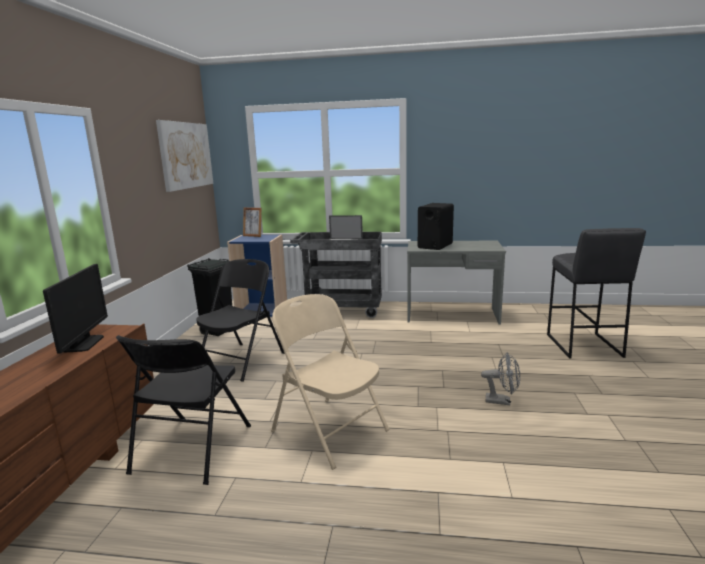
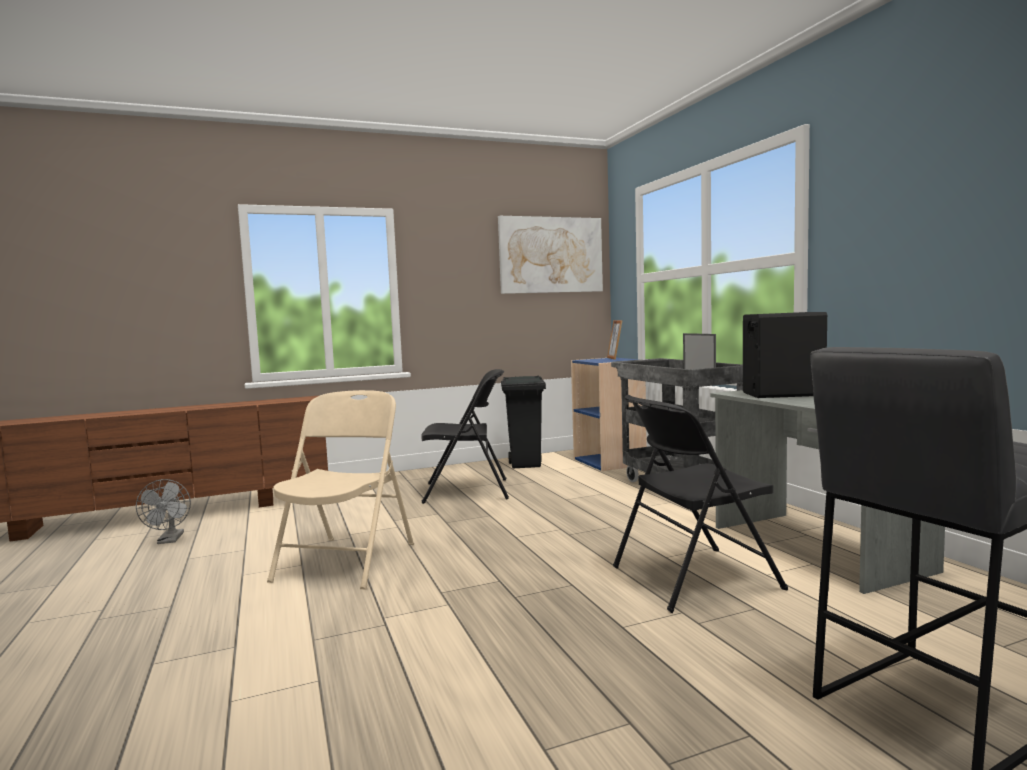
camera: 60 degrees right, 10 degrees down
monitor [43,264,108,354] -> none
black chair [116,335,251,485] -> black chair moved to [613,395,788,613]
grey fan [481,353,520,405] -> grey fan moved to [136,479,191,544]

